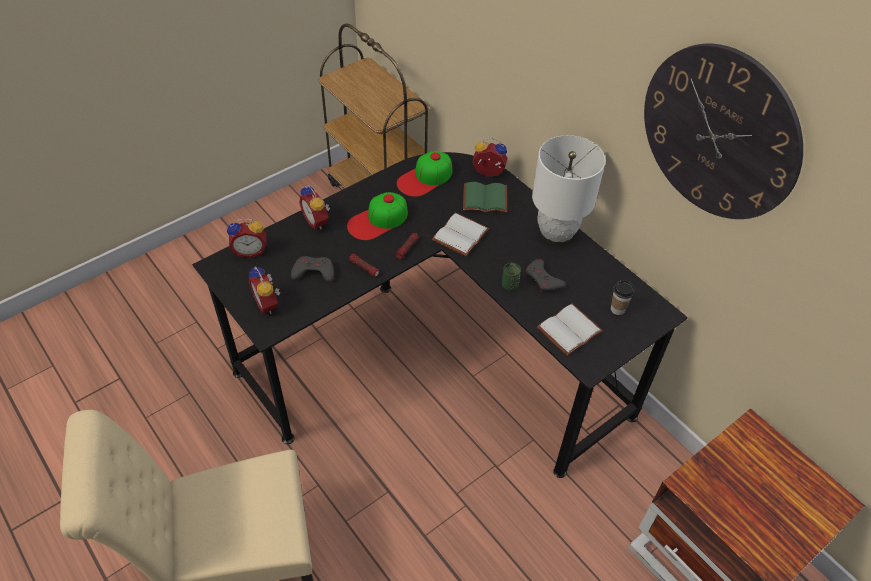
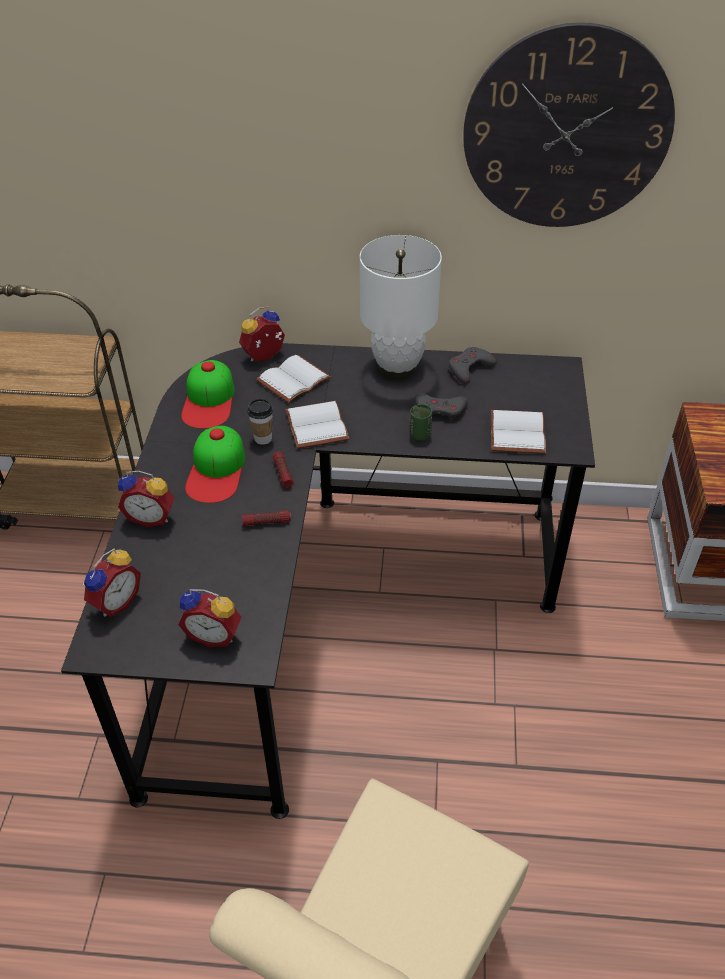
camera: 45 degrees left, 5 degrees down
grey game controller [291,256,334,282] -> grey game controller moved to [449,347,497,384]
green book [463,182,507,213] -> white book [256,355,331,403]
cup [611,280,634,315] -> cup moved to [247,398,273,445]

